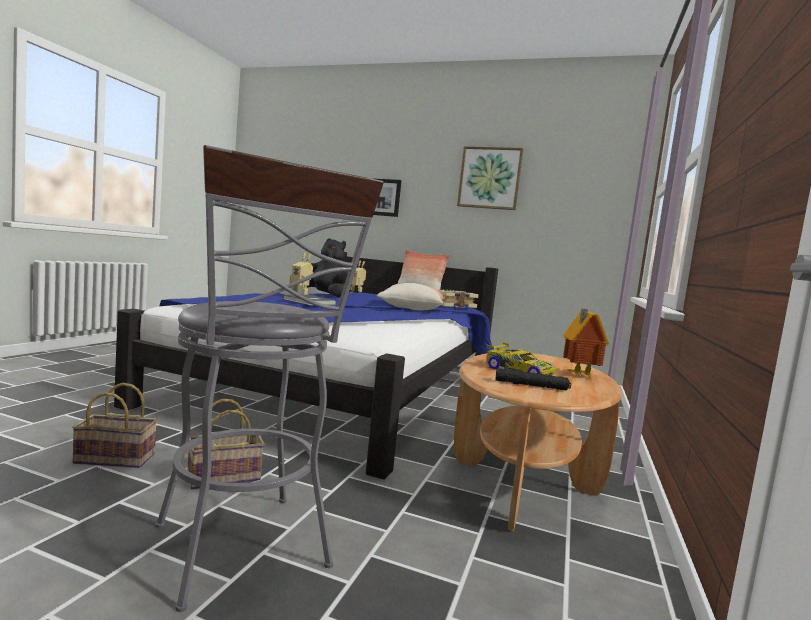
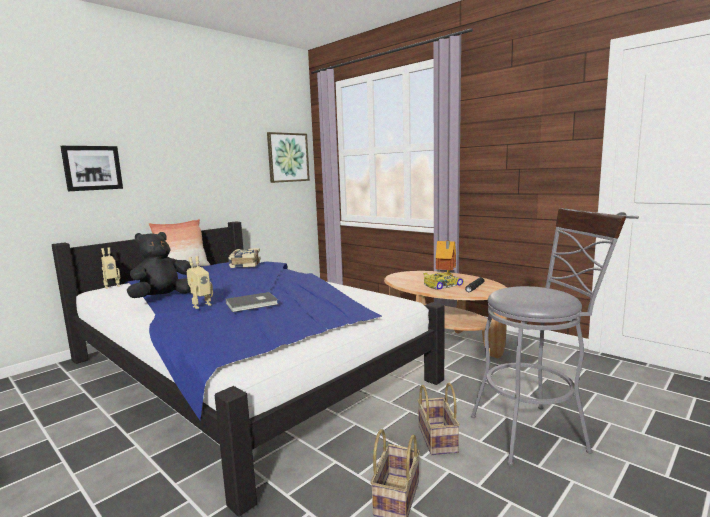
camera: 65 degrees left, 5 degrees up
pillow [377,283,445,310] -> none
picture [457,146,523,210] -> picture moved to [267,132,310,183]

